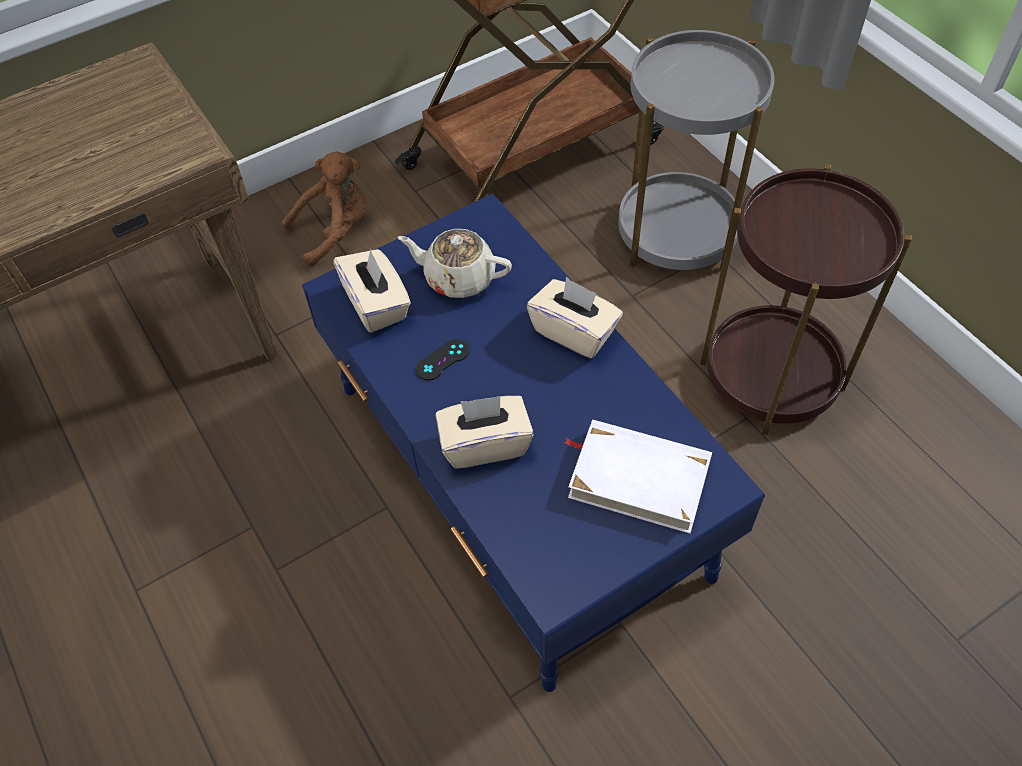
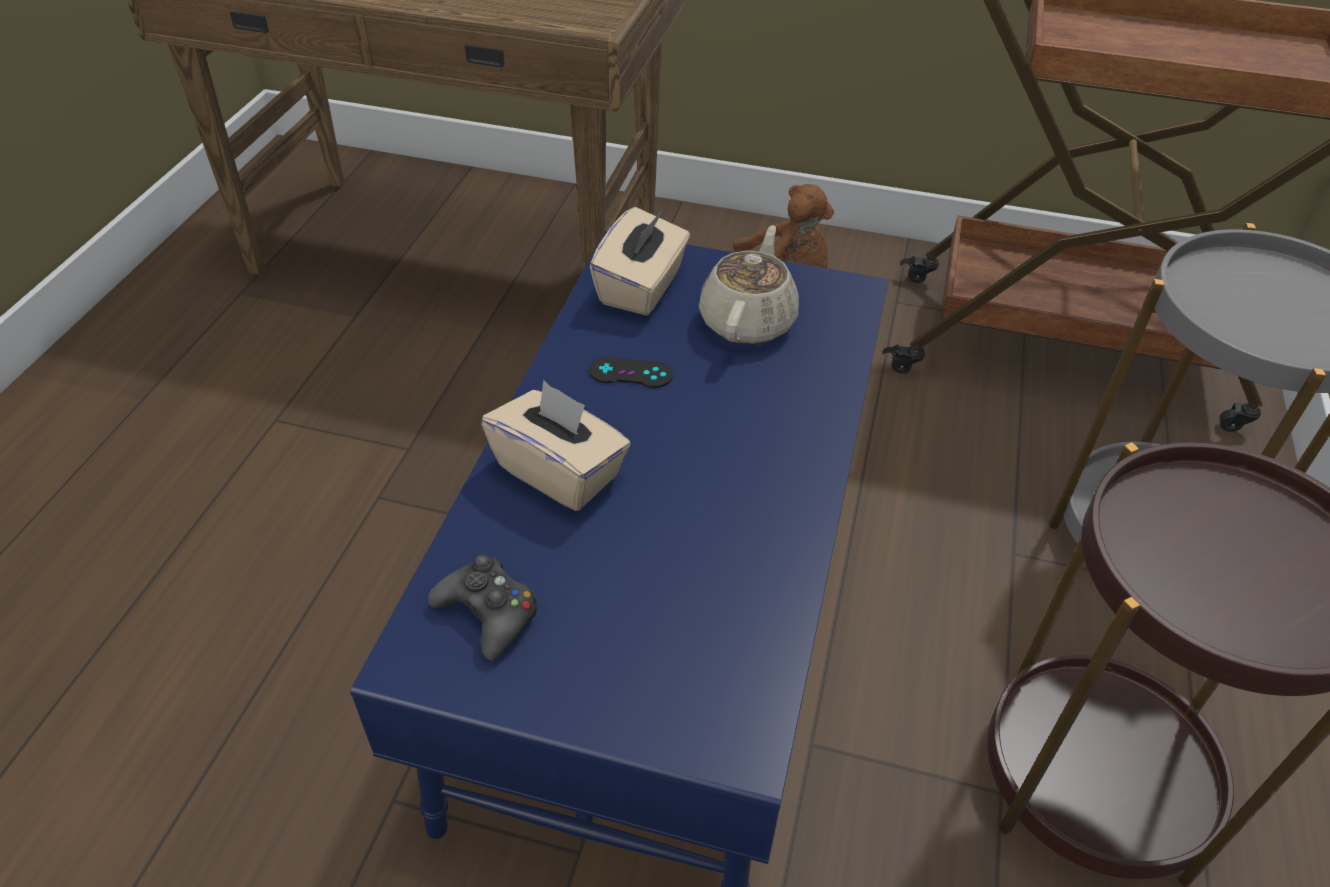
camera: 45 degrees right, 10 degrees down
beige teapot [398,229,512,298] -> beige teapot turned 45 degrees clockwise [699,225,799,344]
beige tissue box [527,277,623,358] -> none
white book [564,420,712,534] -> none
none -> black game controller [428,555,538,661]

